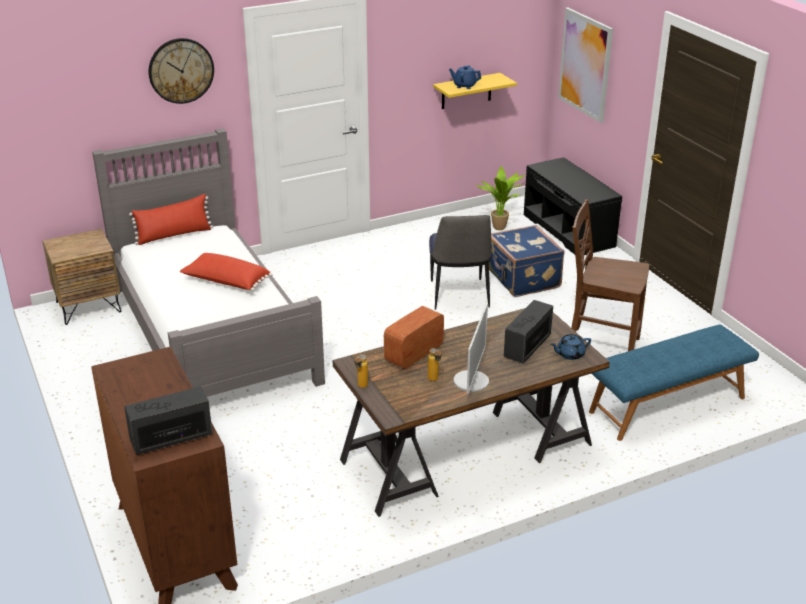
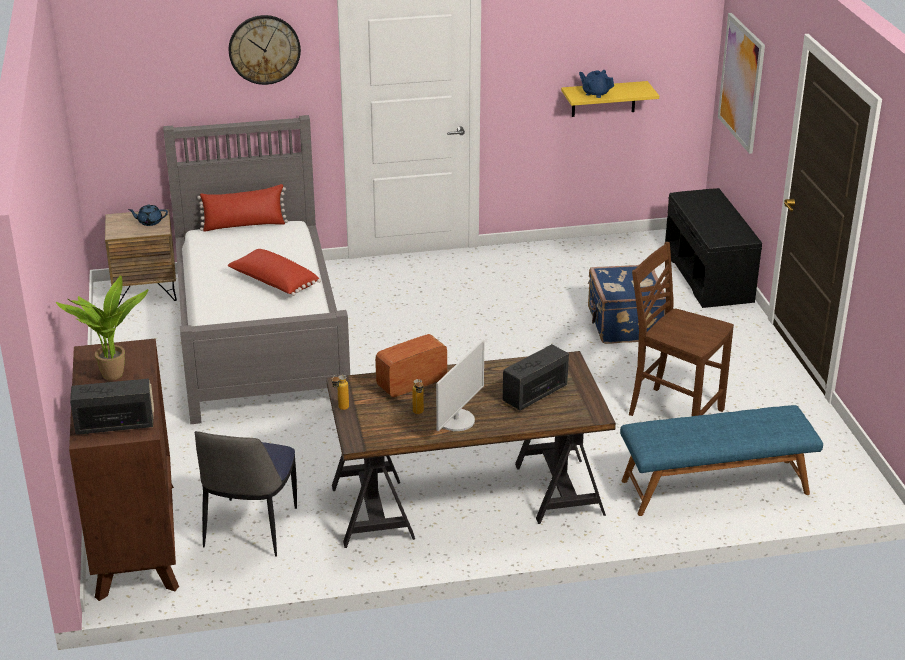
camera: 15 degrees right, 0 degrees up
chair [429,215,492,310] -> chair moved to [194,431,297,557]
potted plant [476,166,525,230] -> potted plant moved to [56,275,148,380]
blue teapot [550,334,591,360] -> blue teapot moved to [128,205,168,226]

